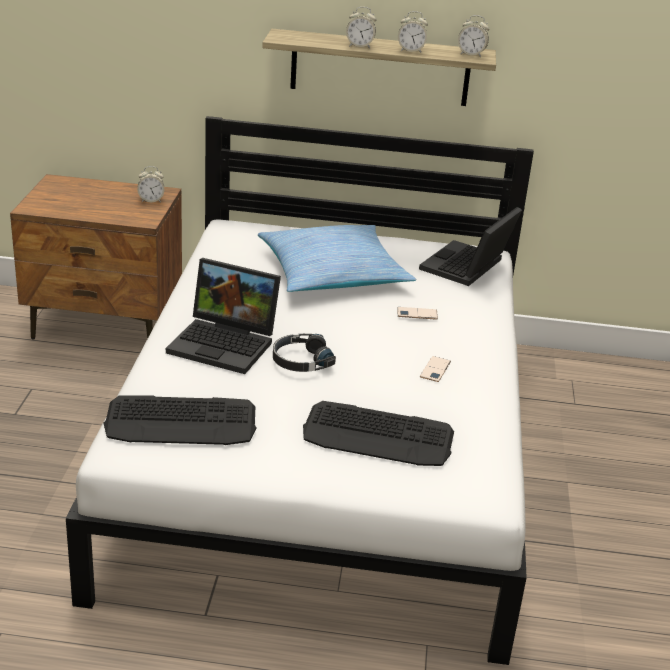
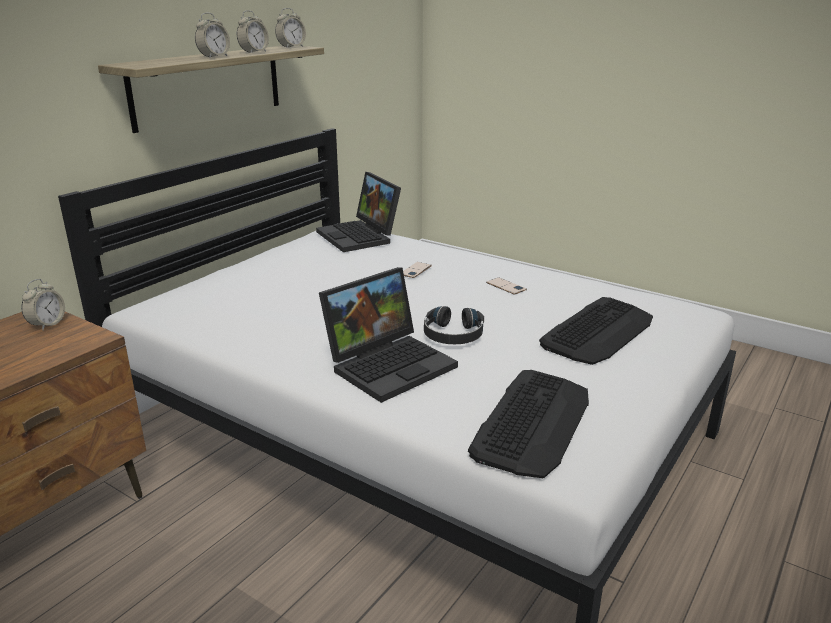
camera: 60 degrees left, 5 degrees down
pillow [258,225,416,292] -> none

